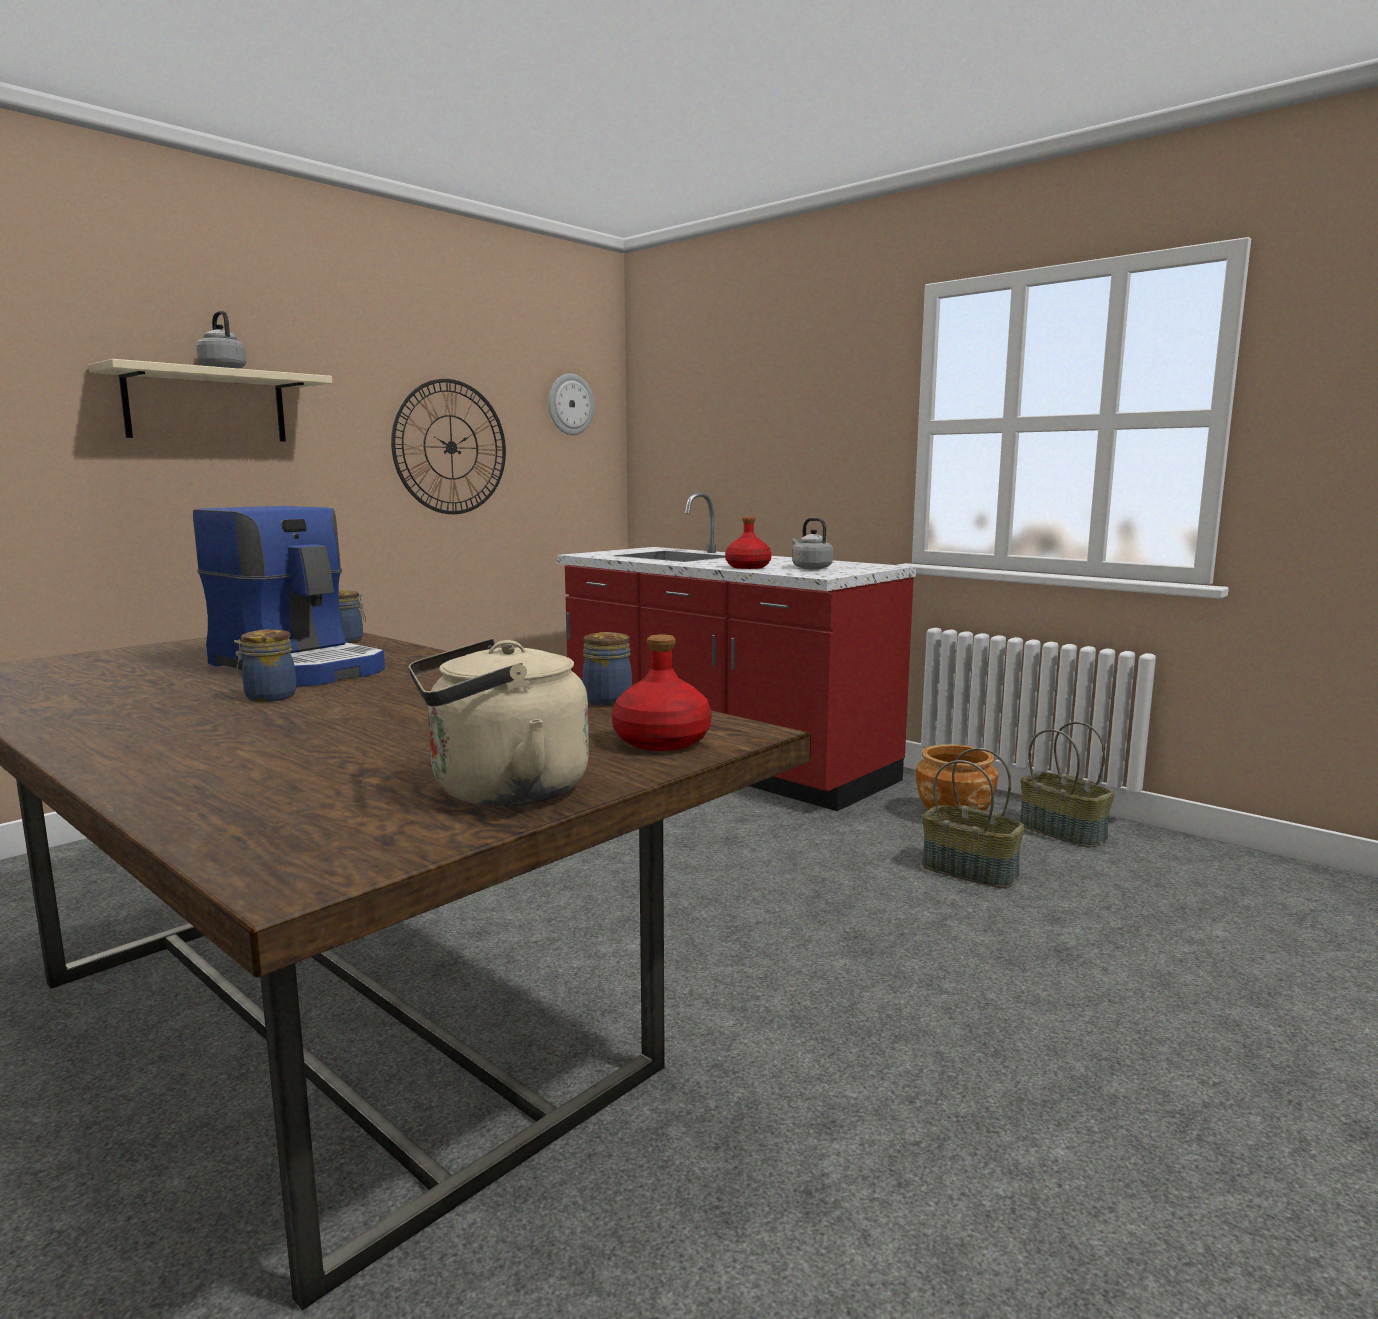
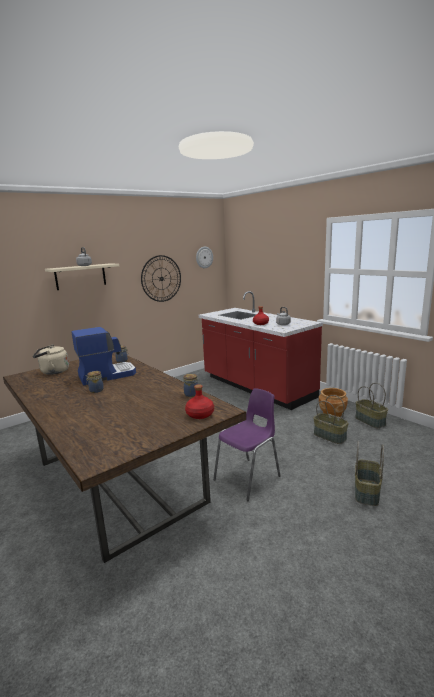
camera: 10 degrees right, 5 degrees up
coffee machine [193,506,385,686] -> coffee machine turned 75 degrees counterclockwise [72,327,136,385]
beige kettle [409,639,589,806] -> beige kettle moved to [33,345,69,375]
none -> purple chair [213,388,281,501]
none -> basket [355,441,384,506]

